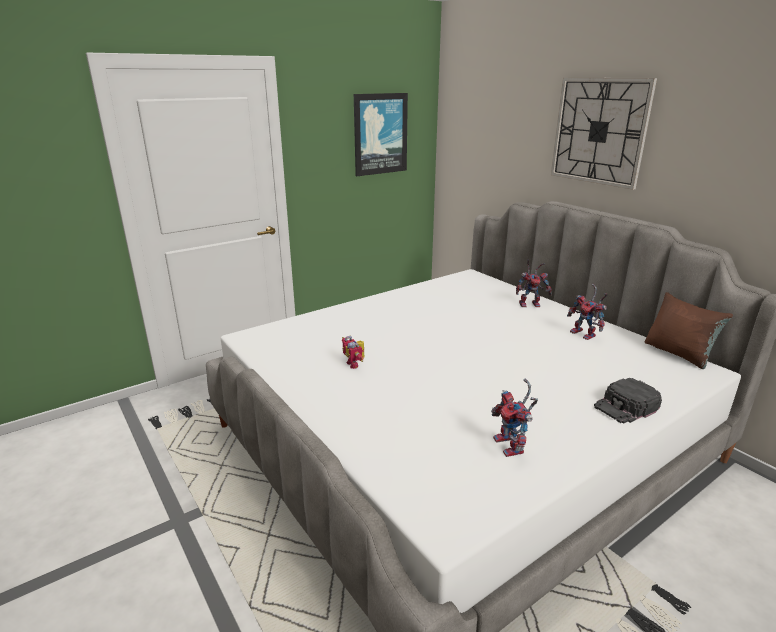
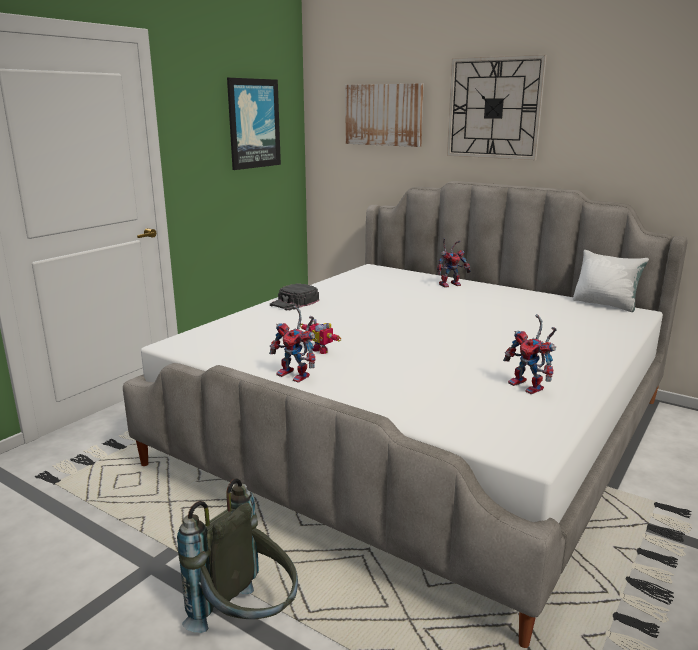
camera: 20 degrees left, 5 degrees down
toy robot [567,284,607,340] -> toy robot moved to [269,306,316,383]
black cap [594,378,662,424] -> black cap moved to [270,283,319,311]
brown pillow [644,292,733,369] -> white pillow [573,250,649,312]
none -> grey backpack [177,478,298,633]
none -> picture [346,84,424,147]

